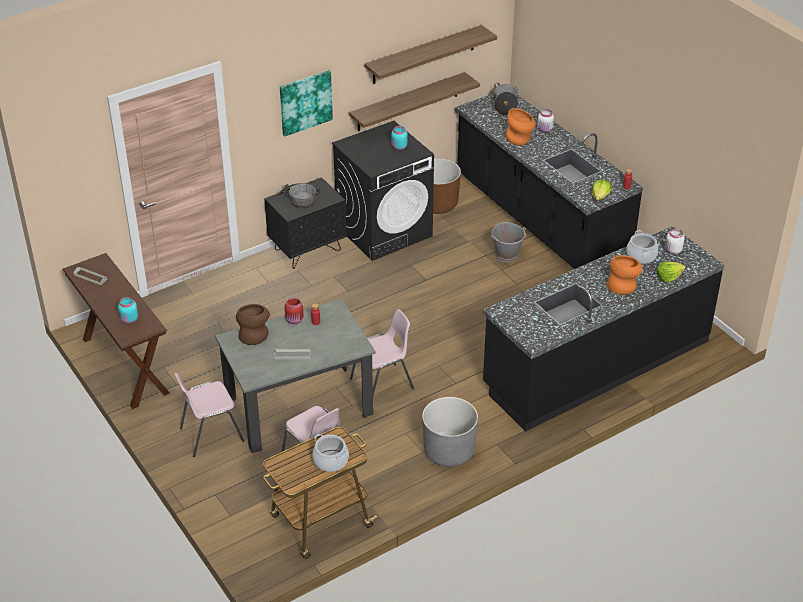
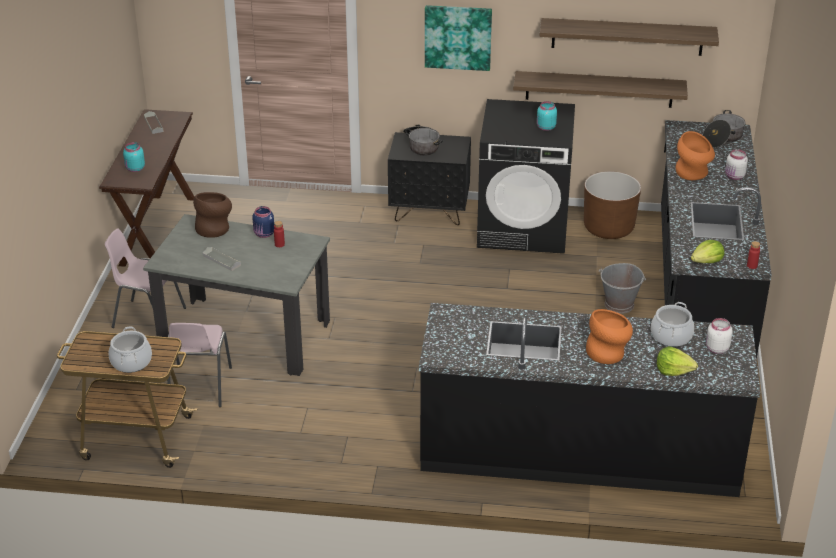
camera: 40 degrees right, 5 degrees down
red jar [285,298,303,324] -> blue jar [252,206,274,238]
pink chair [350,309,414,395] -> none
grey planter [422,397,478,467] -> none

